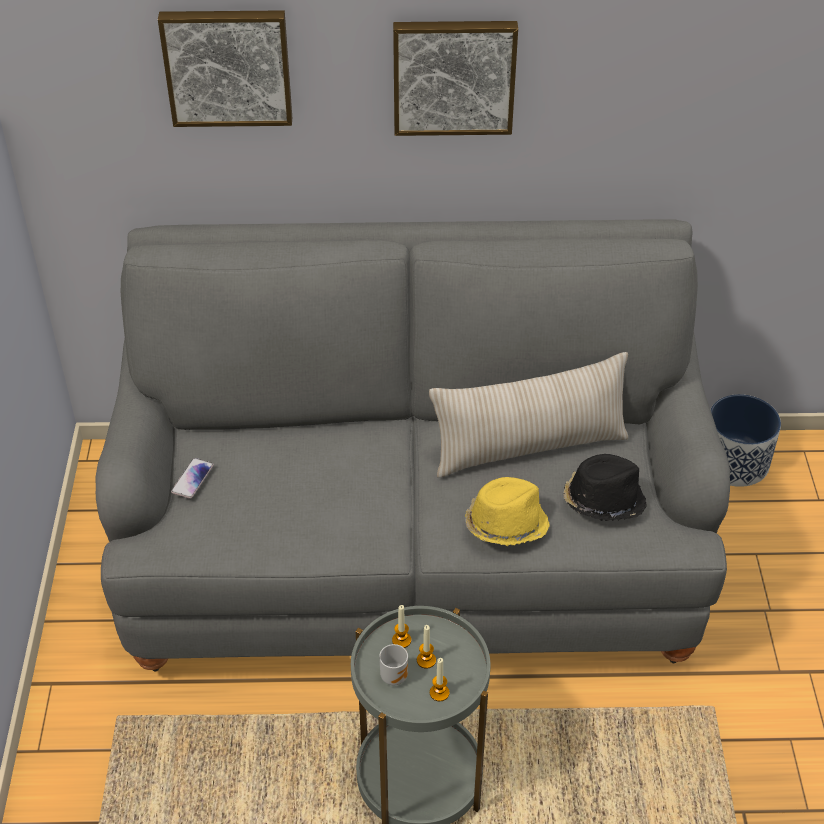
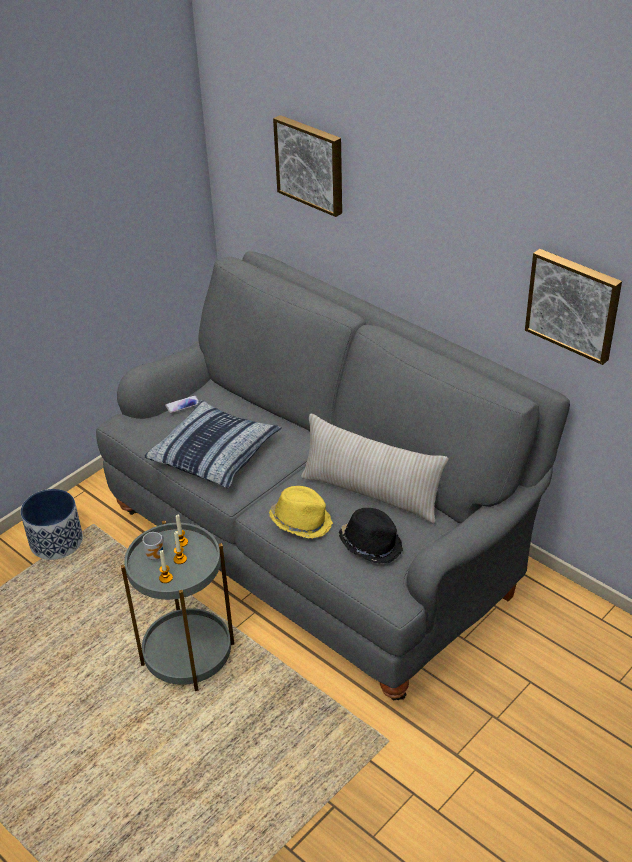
camera: 45 degrees right, 5 degrees down
picture [393,21,518,136] -> picture moved to [525,249,622,365]
planter [710,394,781,487] -> planter moved to [21,489,83,560]
none -> pillow [144,399,282,489]

